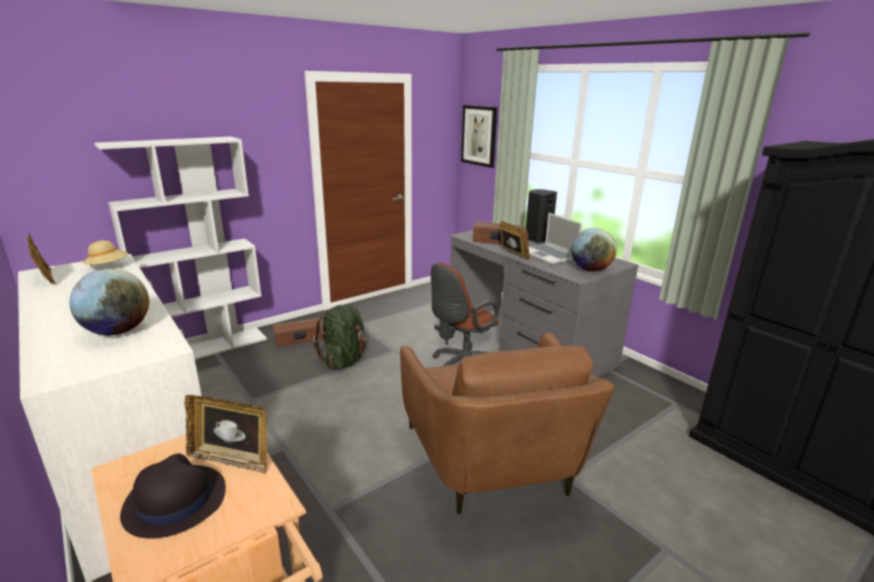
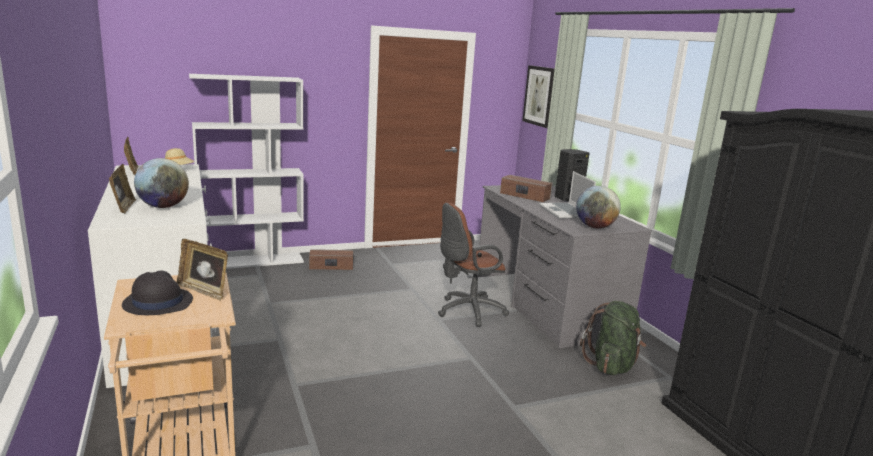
camera: 15 degrees right, 5 degrees down
green backpack [313,305,367,369] -> green backpack moved to [580,301,646,375]
brown armchair [400,333,615,514] -> none
picture frame [500,221,530,259] -> picture frame moved to [109,164,136,214]

